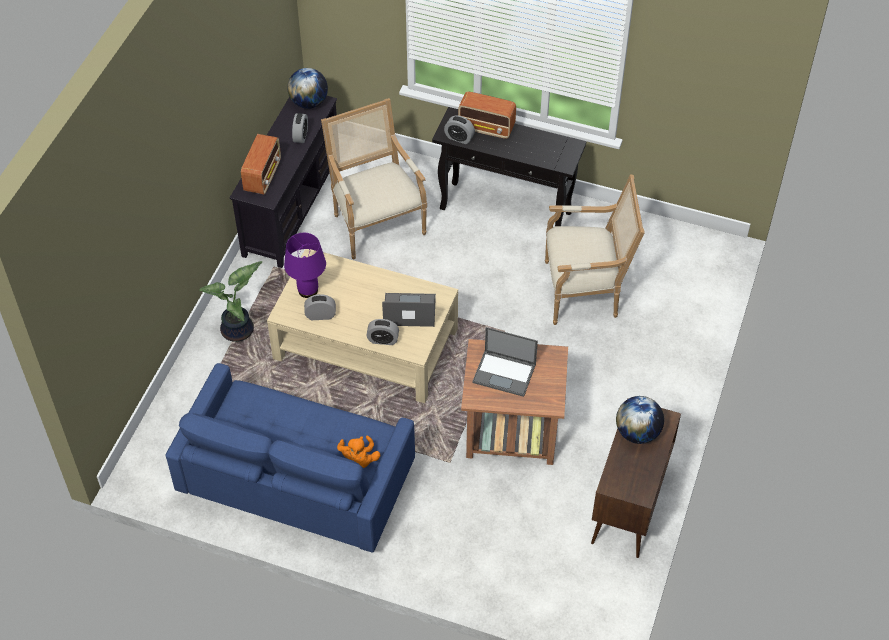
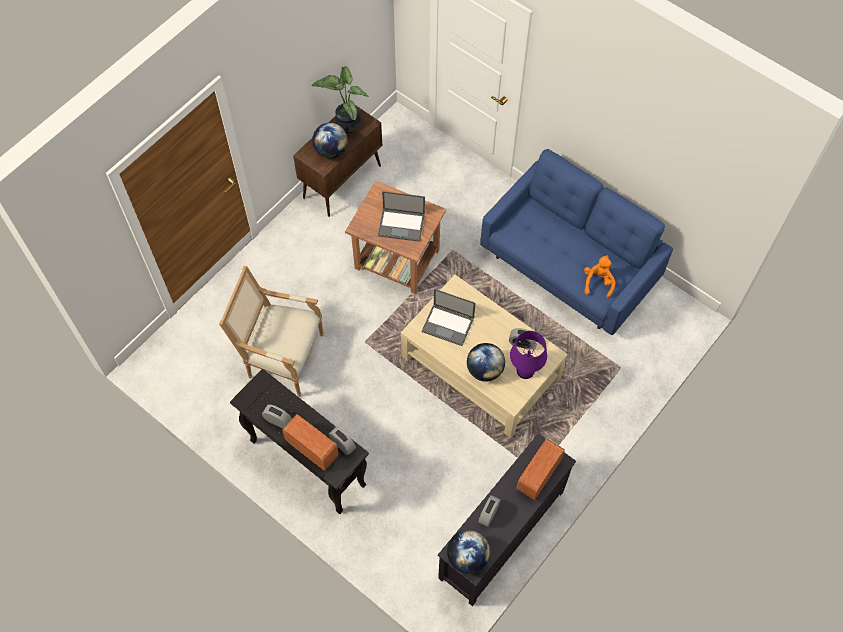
camera: 160 degrees left, 10 degrees up
potted plant [199,261,262,342] -> potted plant moved to [311,66,369,133]
armchair [321,98,427,260] -> none
orange plush toy [337,435,380,468] -> orange plush toy moved to [584,255,615,298]
alarm clock [366,319,399,345] -> alarm clock moved to [262,404,292,429]
laptop [472,327,538,397] -> laptop turned 150 degrees clockwise [378,191,425,242]
none -> globe [467,343,505,381]

